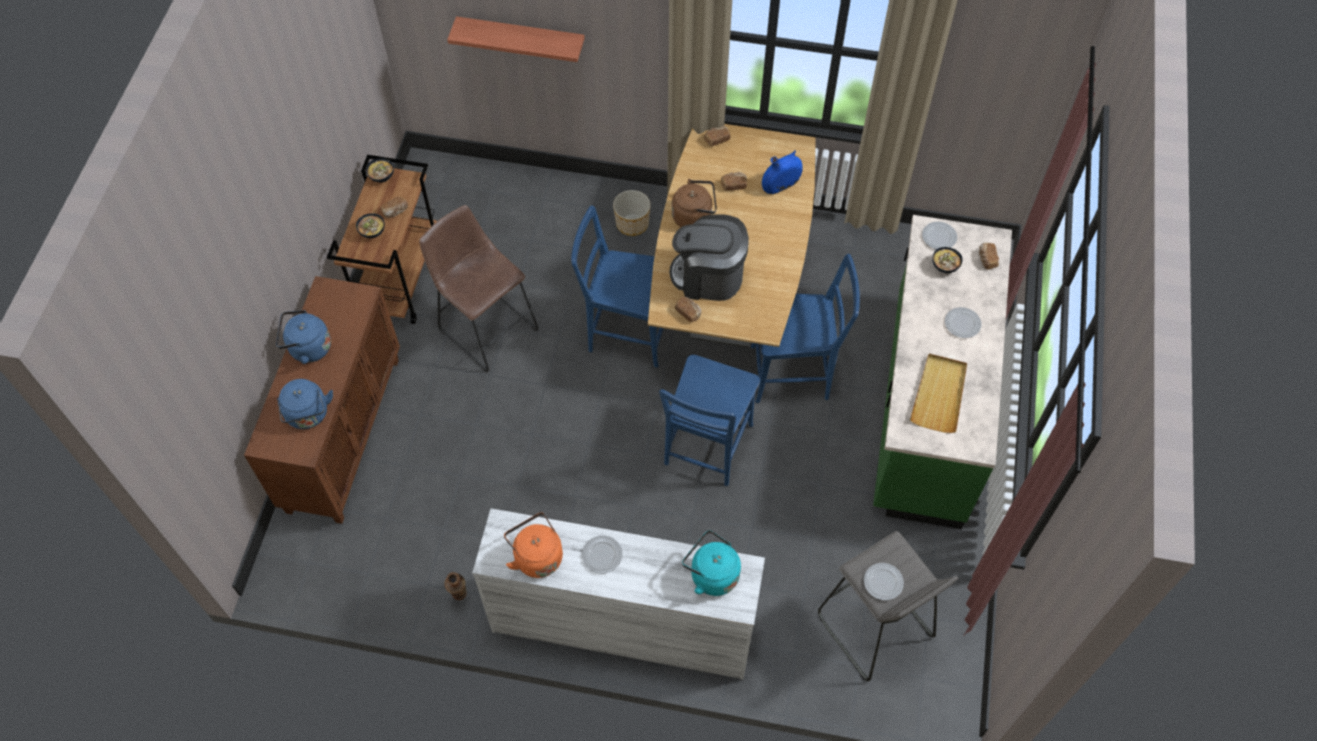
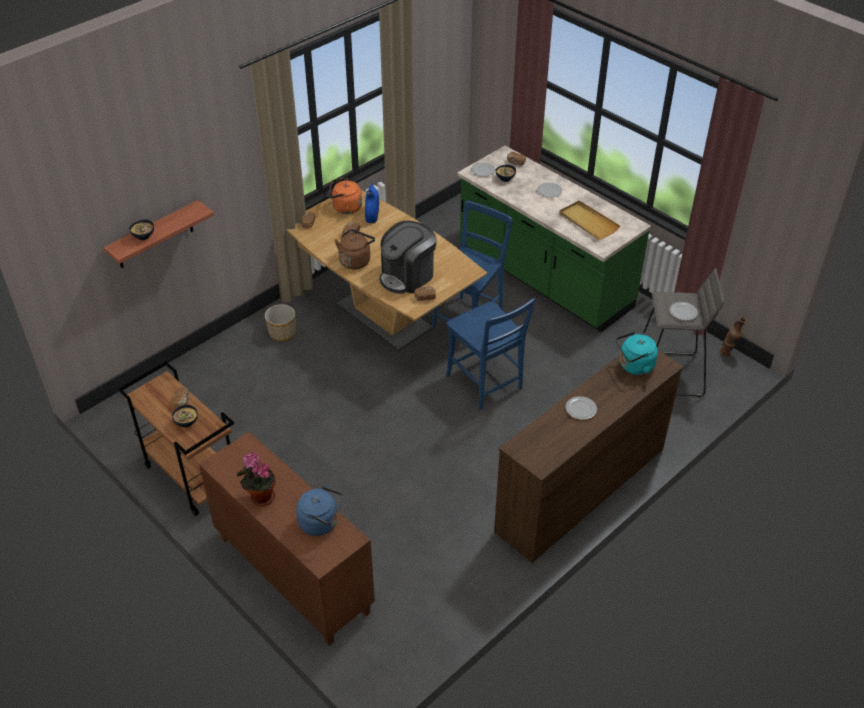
camera: 55 degrees left, 15 degrees down
blue kettle [276,310,331,364] -> potted plant [237,452,275,506]
bowl [366,159,394,183] -> bowl moved to [129,220,154,240]
brown stool [419,205,539,372] -> none
vase [444,572,467,600] -> vase moved to [720,316,748,357]
white dresser [472,508,765,680] -> brown dresser [494,350,683,563]
orange kettle [504,513,563,578] -> orange kettle moved to [328,178,362,214]
blue chair [571,205,664,367] -> none

